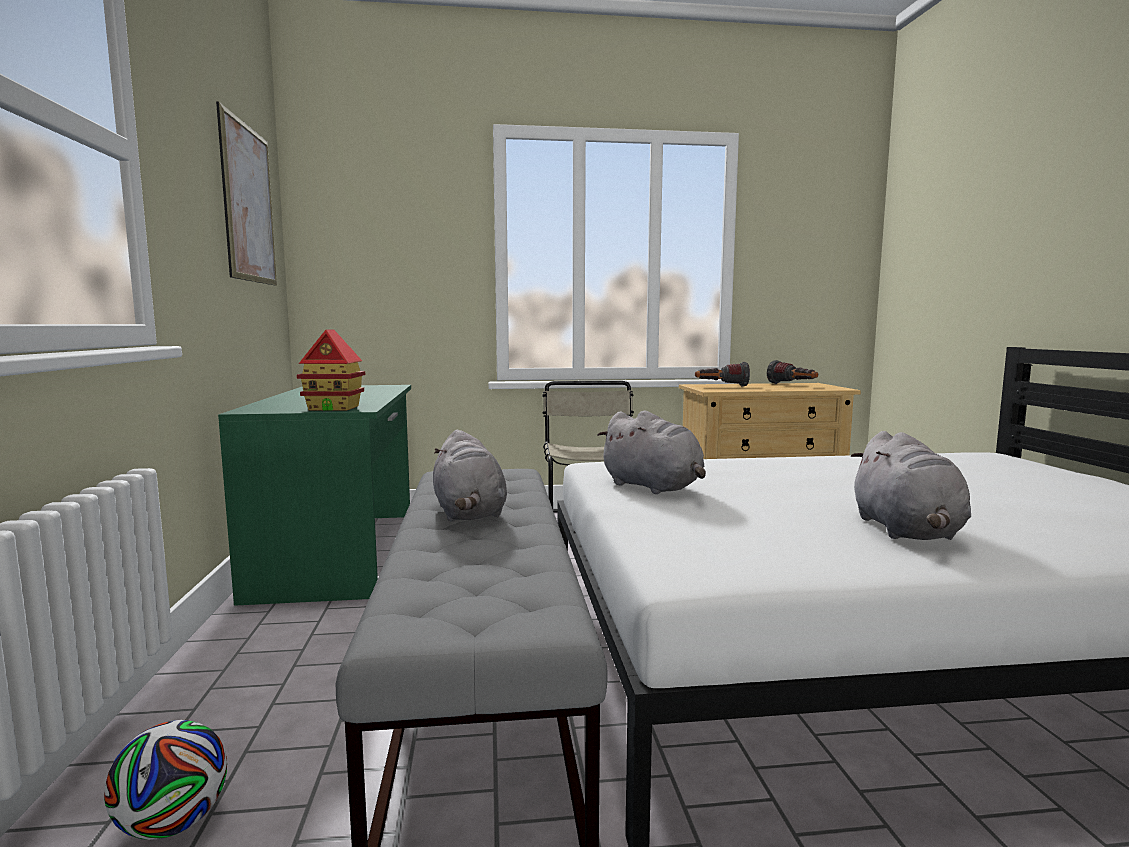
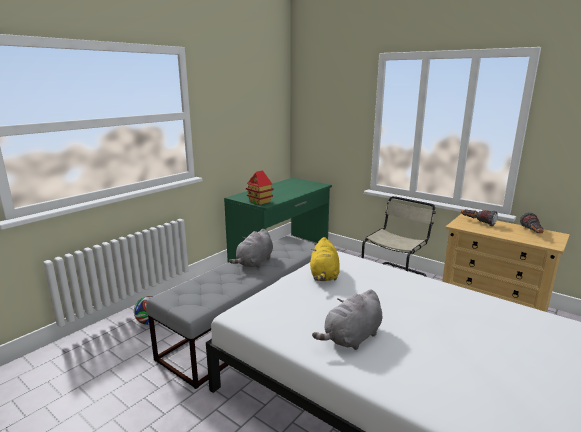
camera: 45 degrees right, 10 degrees up
picture [216,101,277,286] -> none
grey plush toy [598,410,706,494] -> yellow plush toy [310,237,340,281]

